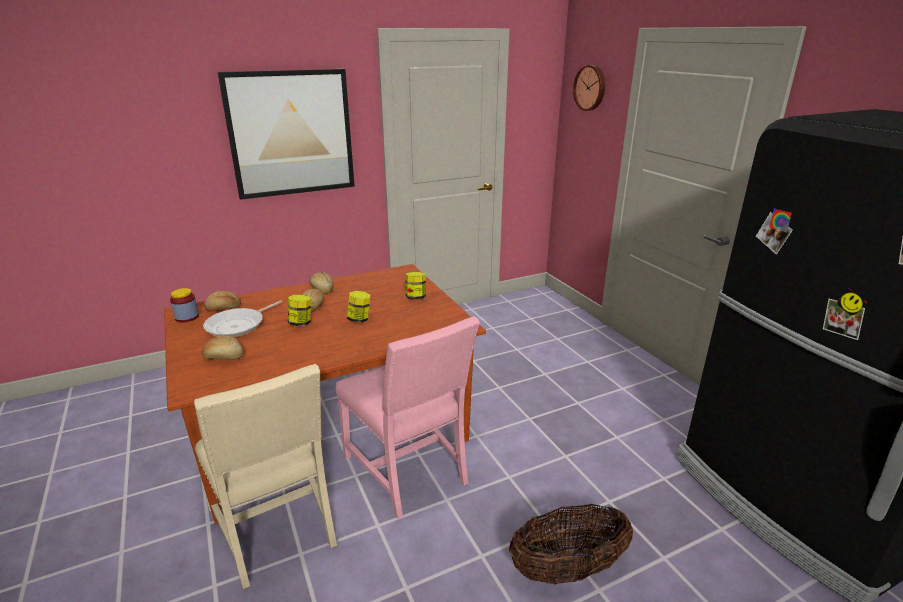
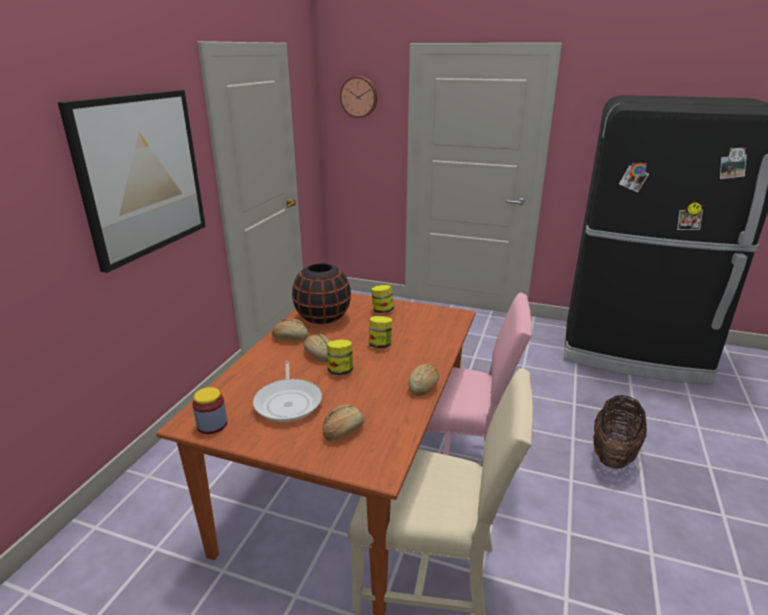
camera: 45 degrees left, 0 degrees up
bread [204,291,241,312] -> bread moved to [408,364,439,396]
none -> black vase [292,263,351,324]

